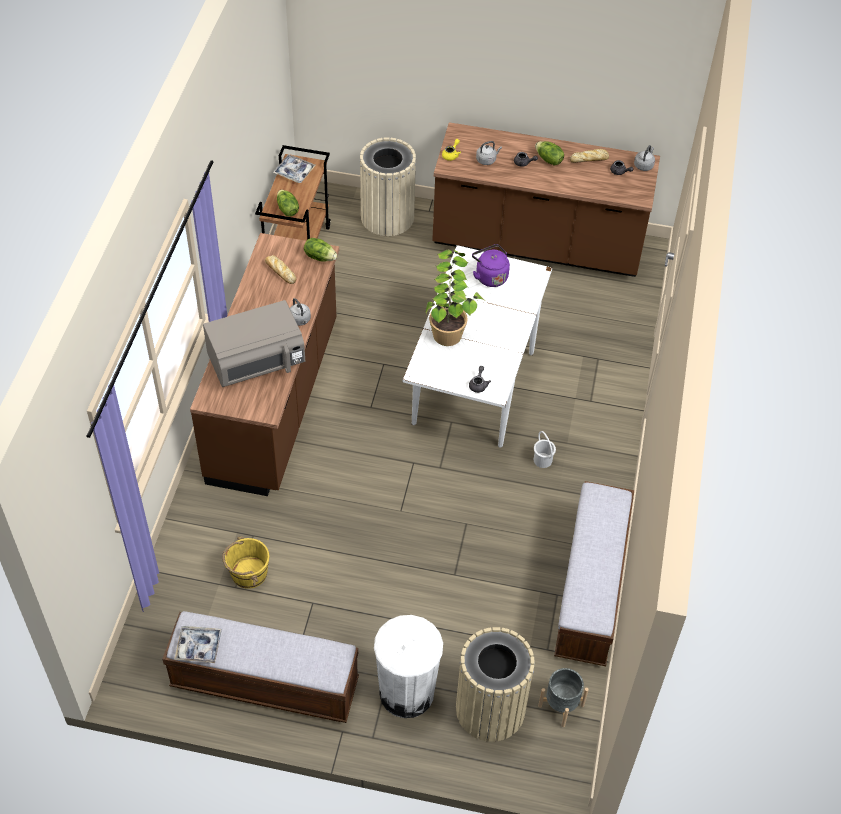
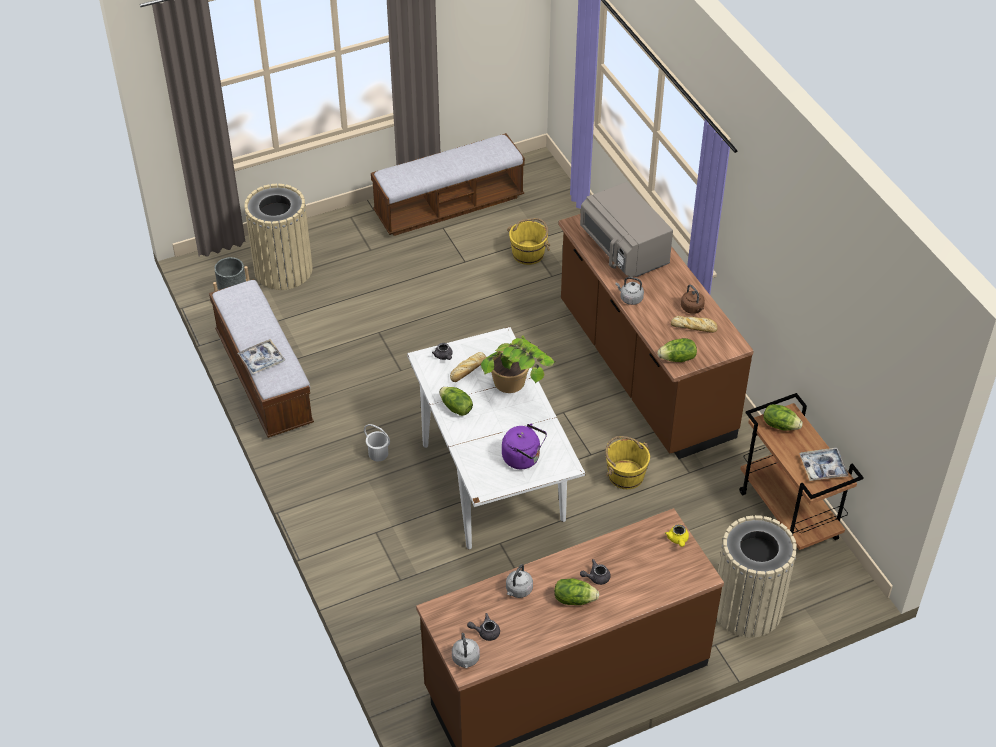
camera: 145 degrees right, 5 degrees down
tray [174,626,222,663] -> tray moved to [238,339,285,375]
grey microwave [203,300,305,387] -> grey microwave turned 60 degrees counterclockwise [580,182,673,277]
white trash can [374,615,443,718] -> none
grey kettle [476,141,502,165] -> grey kettle moved to [506,564,533,598]
bread [570,149,609,163] -> bread moved to [450,352,486,382]
none -> lettuce [439,387,473,416]
none -> yellow bucket [605,436,650,489]
none -> brown kettle [681,285,705,314]

